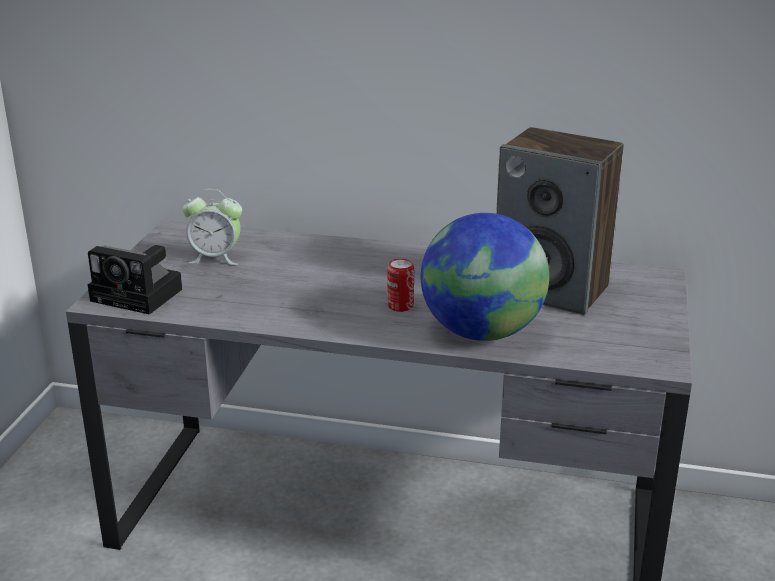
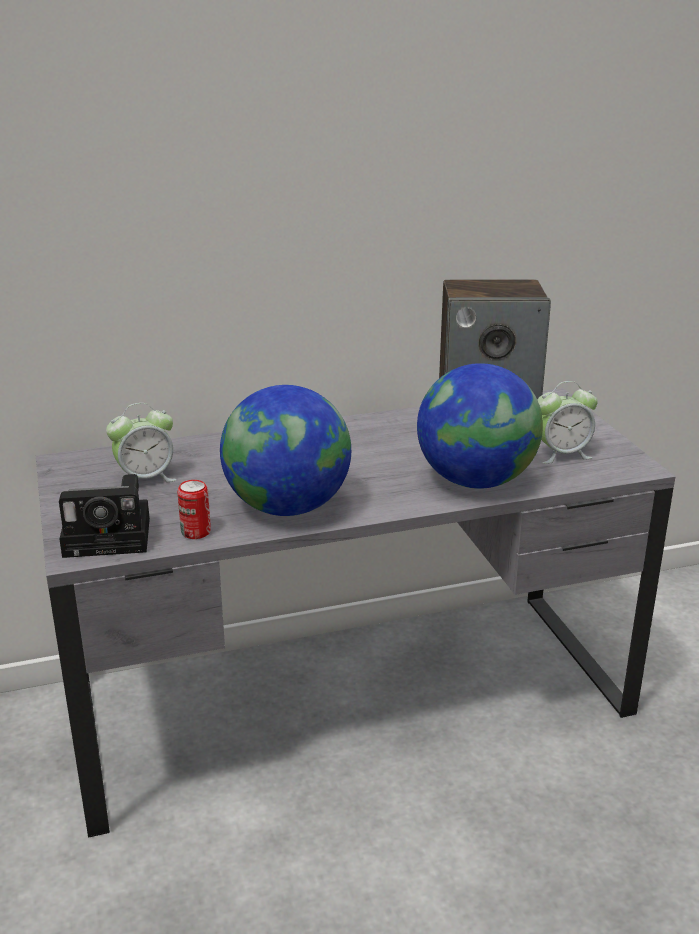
camera: 30 degrees left, 0 degrees up
can [387,259,414,312] -> can moved to [177,480,211,539]
none -> globe [220,385,351,516]
none -> alarm clock [537,381,598,464]

